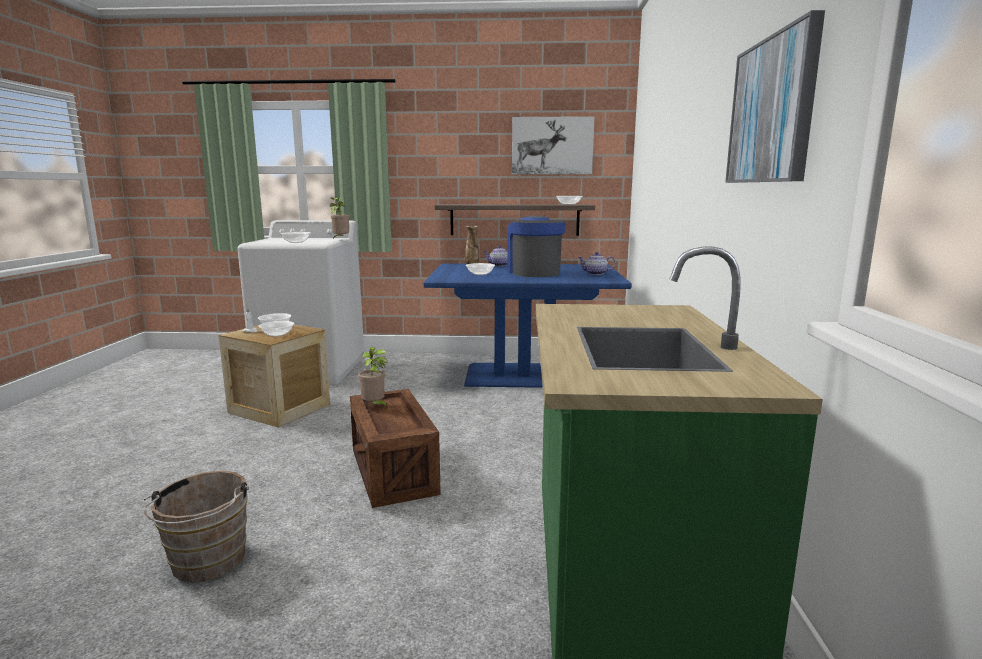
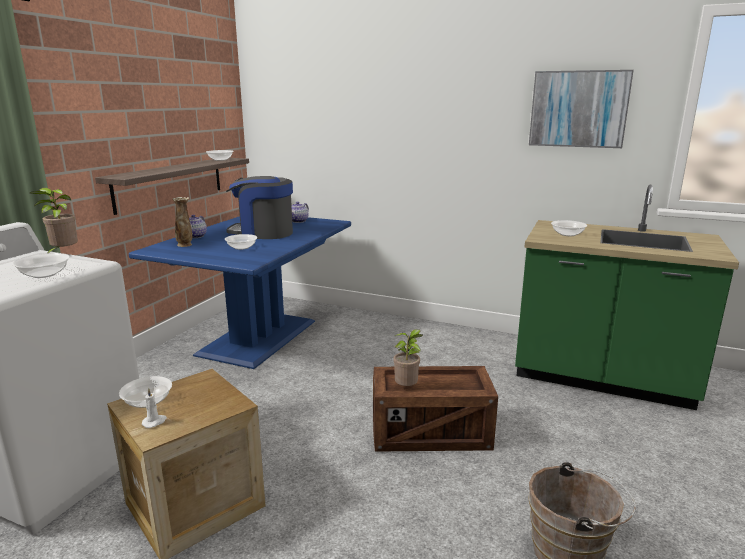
camera: 70 degrees left, 5 degrees up
bowl [258,321,294,337] -> bowl moved to [551,220,587,236]
picture [512,116,595,175] -> none

